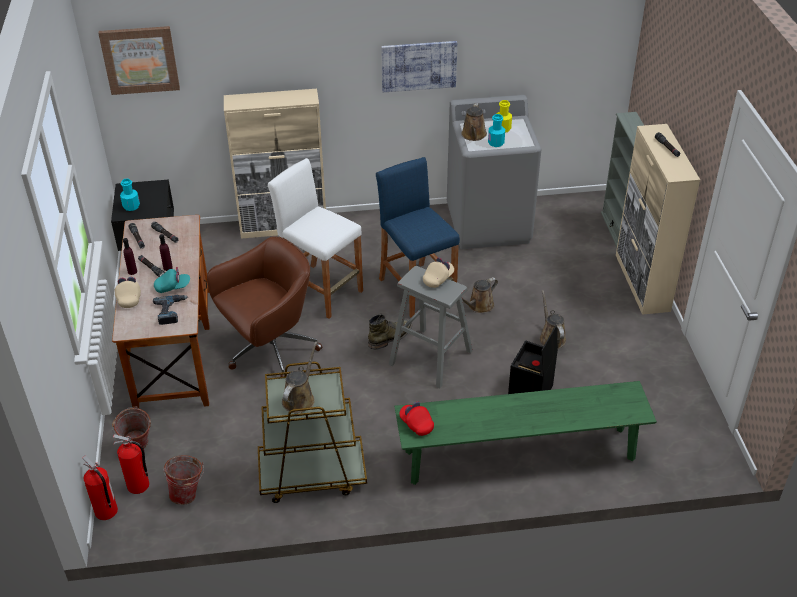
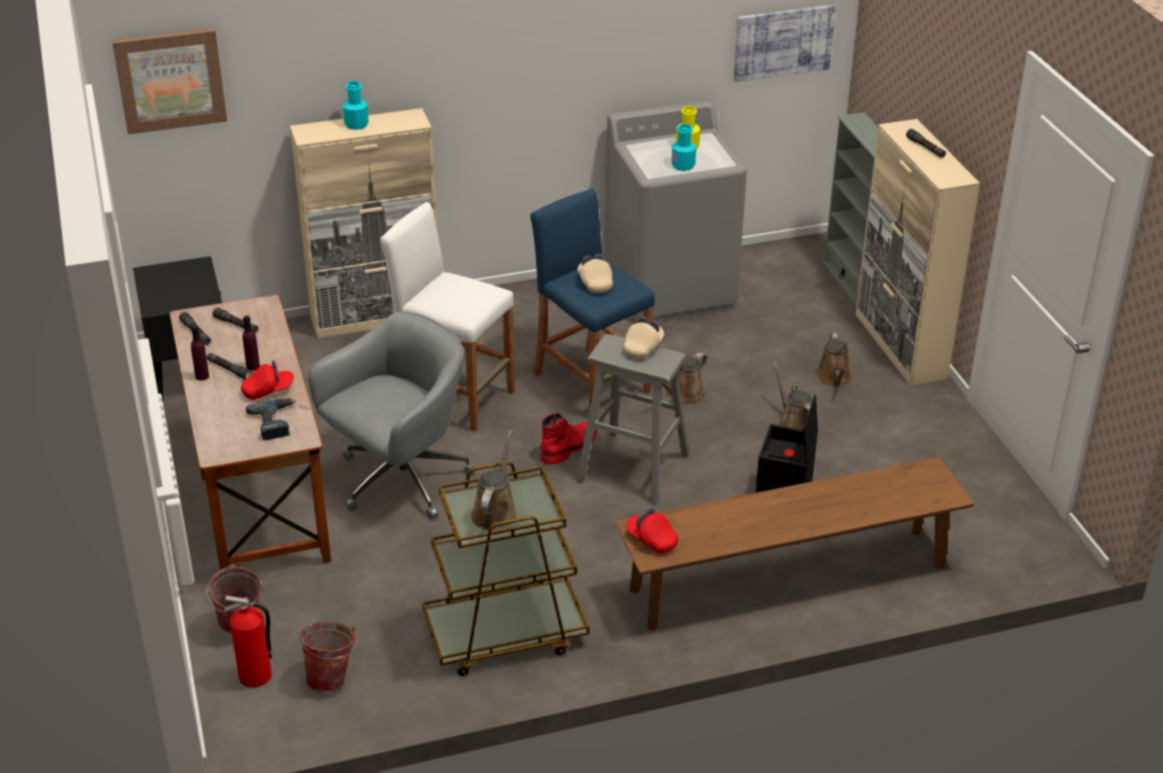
camera: 10 degrees left, 5 degrees down
fire extinguisher [82,455,118,520] -> none
beige cap [115,277,141,308] -> beige cap moved to [578,254,613,293]
turquoise bottle [120,179,140,211] -> turquoise bottle moved to [343,81,369,130]
turquoise cap [154,267,190,293] -> red cap [241,360,294,400]
brown office chair [207,236,322,377] -> grey office chair [308,311,476,519]
green boot [368,314,412,350] -> red boot [541,412,598,465]
picture [381,41,457,92] -> picture moved to [734,5,836,82]
green bench [394,381,657,485] -> brown bench [615,457,974,631]
brown watering can [461,103,487,141] -> brown watering can moved to [816,333,852,387]

